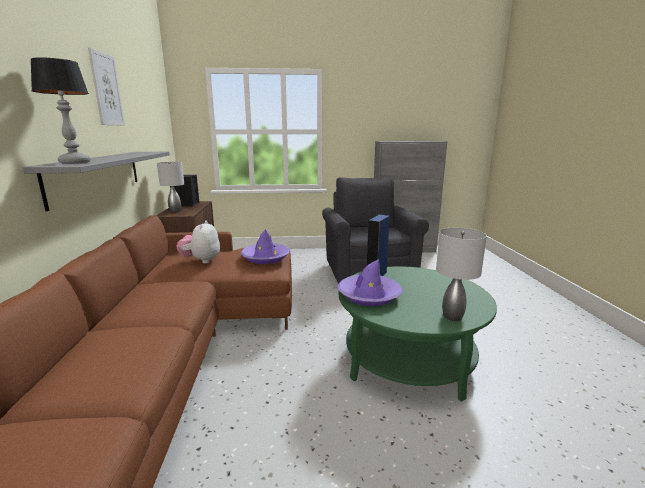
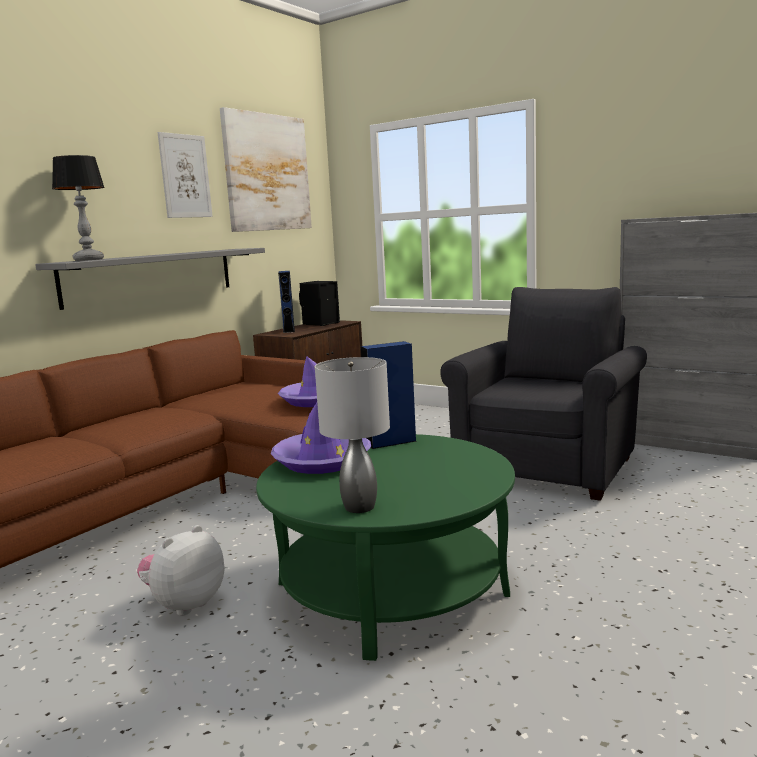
camera: 40 degrees right, 5 degrees down
grey table lamp [157,162,184,213] -> blue speaker [278,271,295,333]
plush toy [176,221,220,263] -> plush toy moved to [137,525,224,616]
none -> picture [220,107,312,232]

